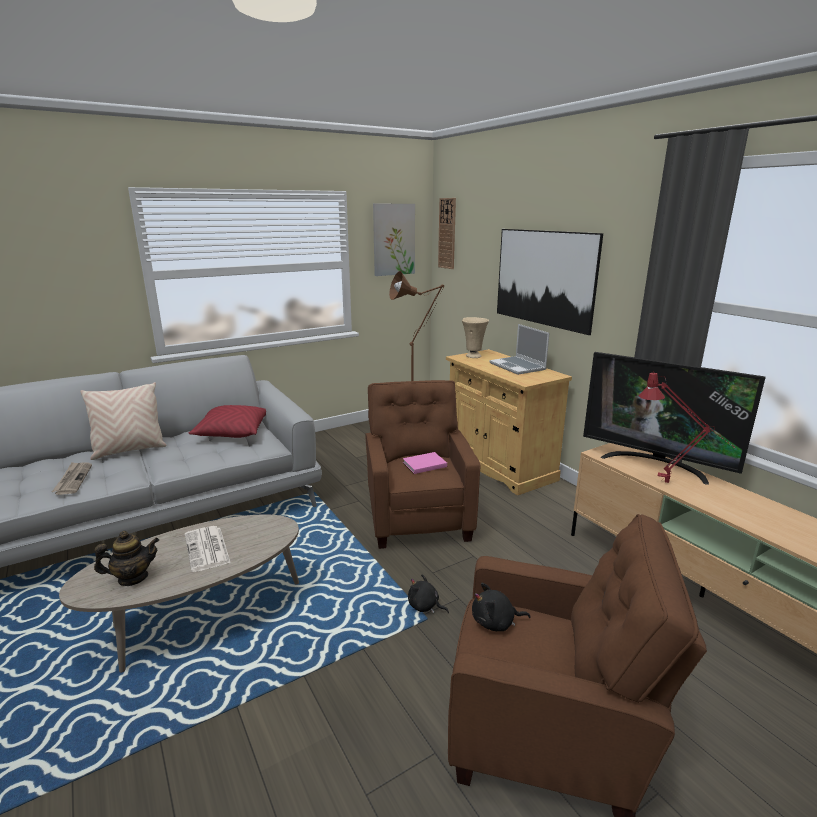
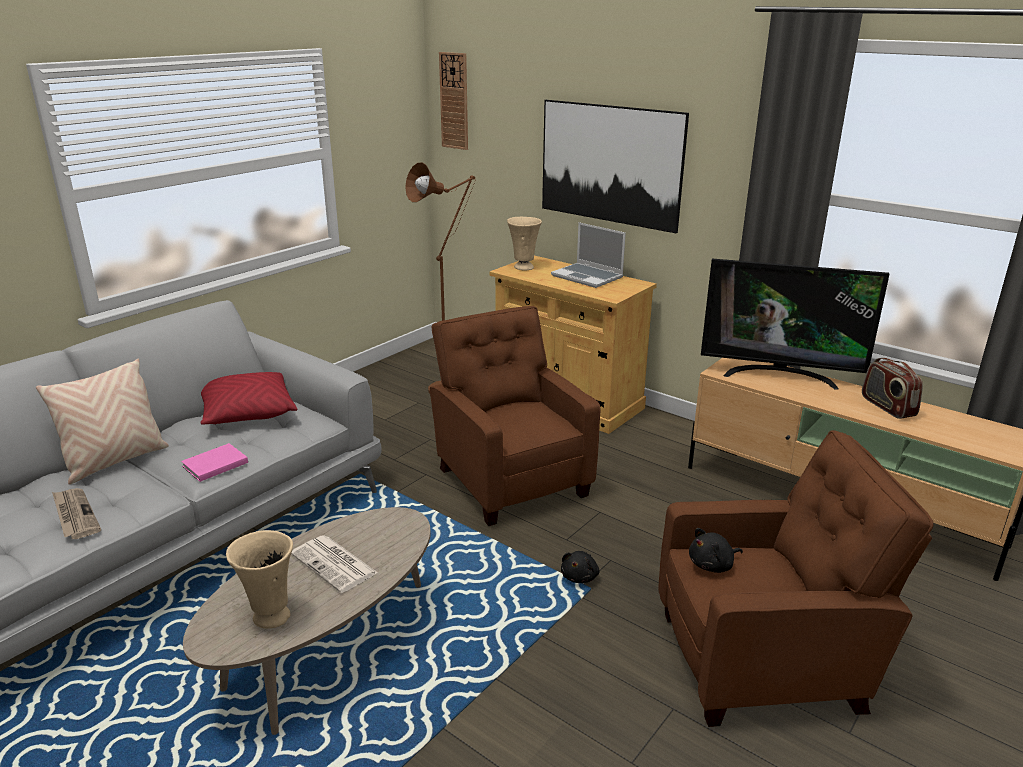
camera: 20 degrees left, 5 degrees up
teapot [94,531,159,586] -> beige vase [226,530,293,629]
picture [373,204,415,276] -> none
pink book [403,452,447,474] -> pink book moved to [181,443,248,482]
black plush toy [408,574,449,614] -> black plush toy turned 75 degrees counterclockwise [561,551,599,583]
red table lamp [638,371,735,483] -> none
none -> radio [862,358,923,419]

